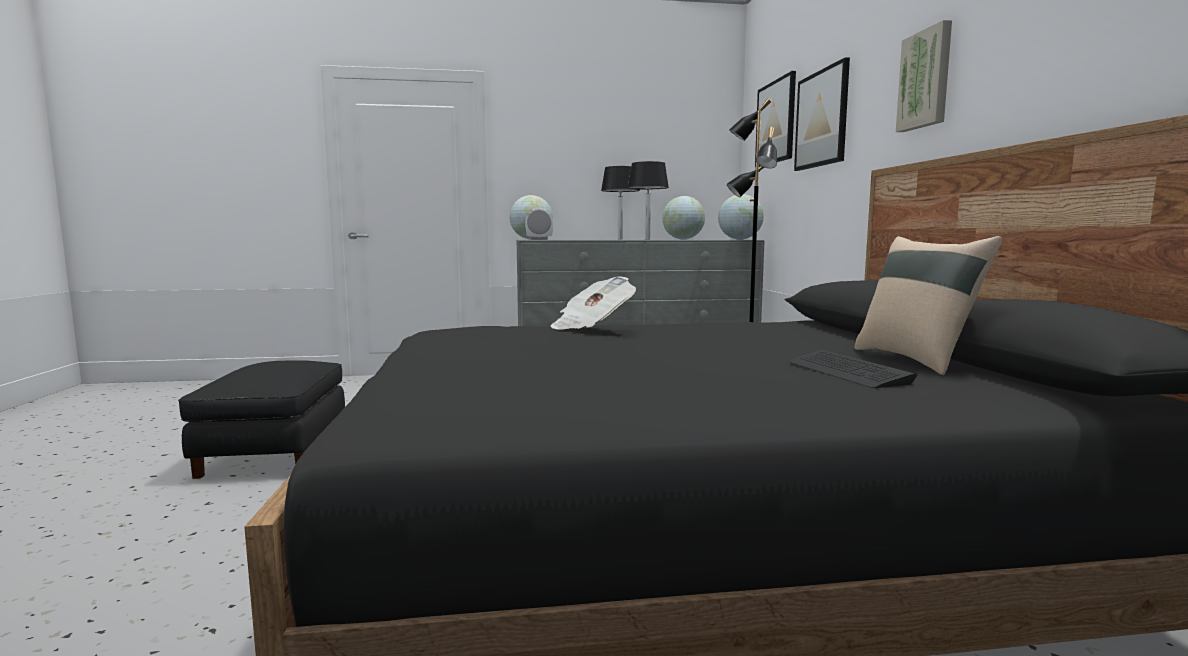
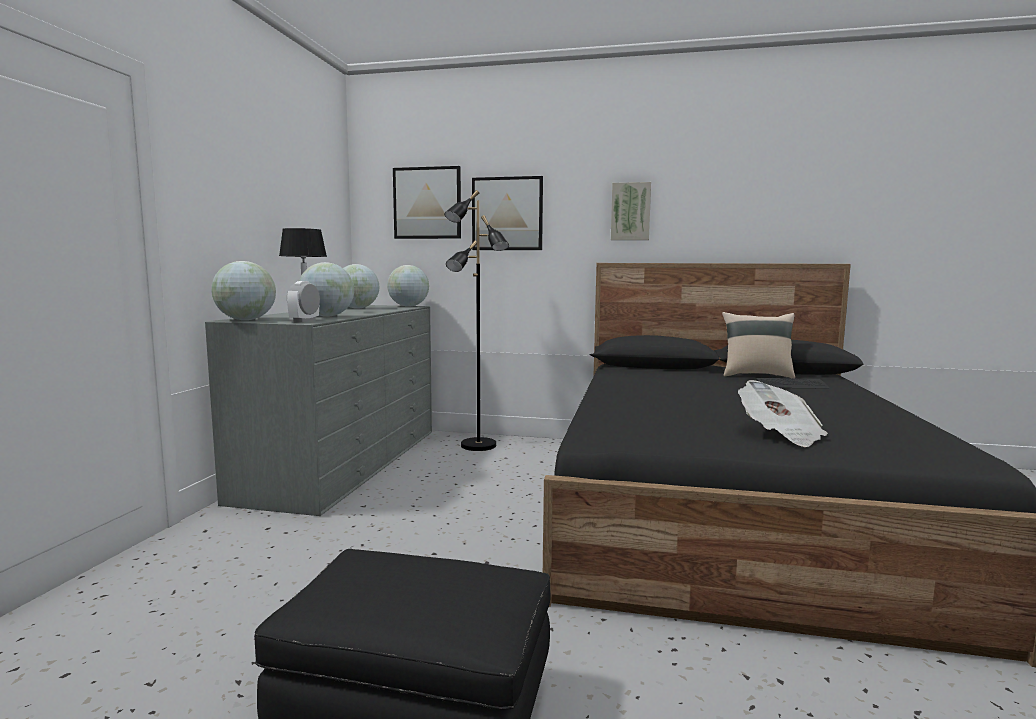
camera: 70 degrees left, 0 degrees up
newspaper [551,276,636,330] -> newspaper moved to [738,380,828,447]
black table lamp [628,161,669,239] -> none
none -> globe [299,262,354,316]

